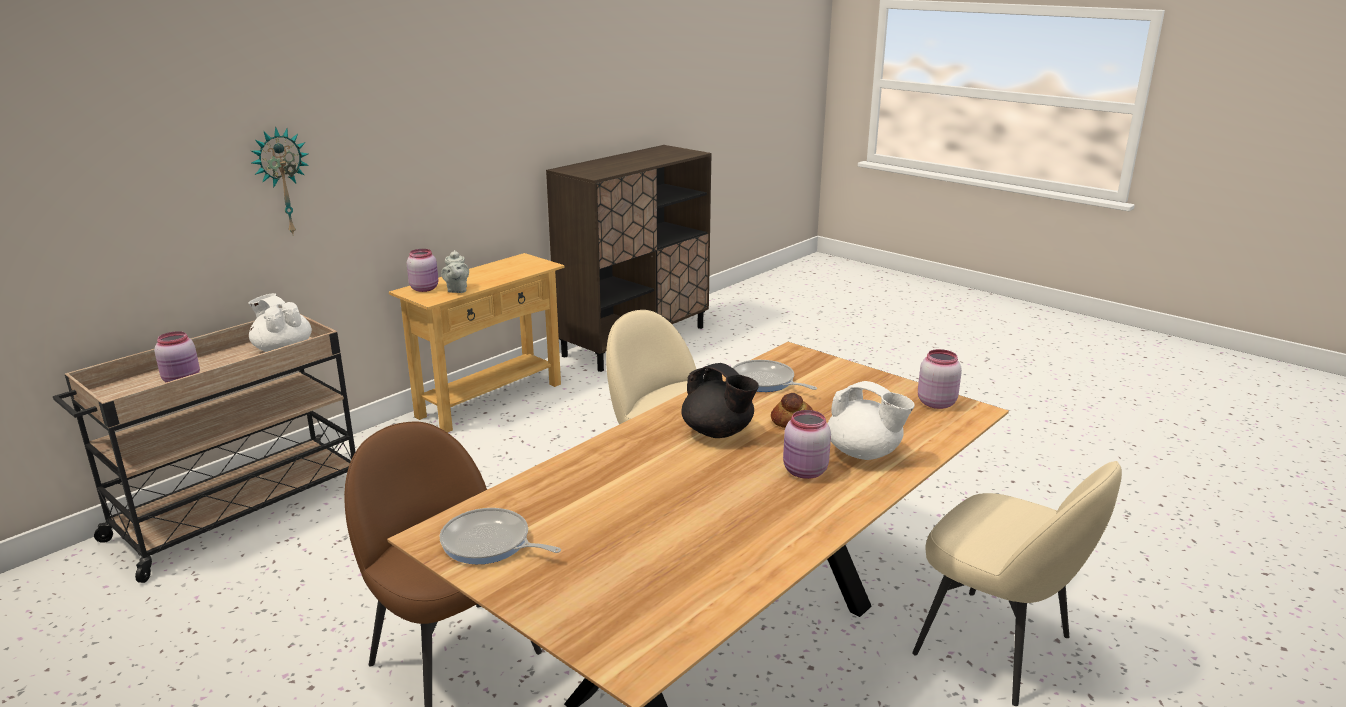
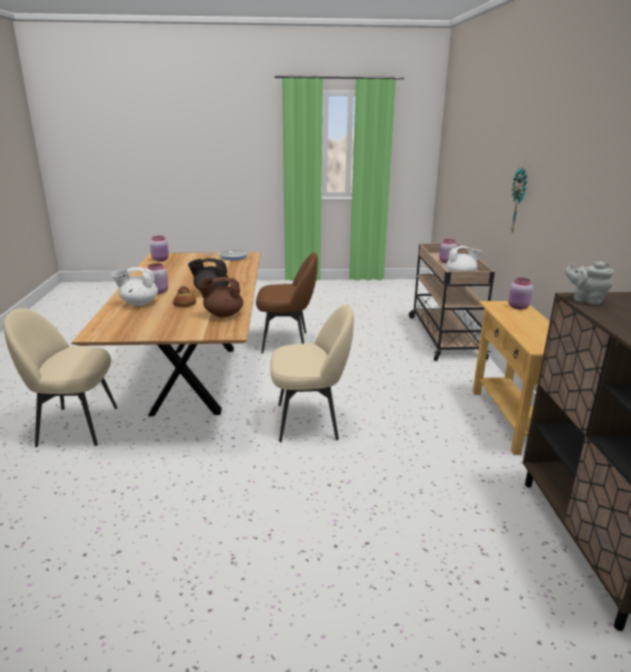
camera: 135 degrees right, 0 degrees up
grey teapot [441,250,469,293] -> grey teapot moved to [565,261,613,305]
frying pan [732,360,817,392] -> brown teapot [197,277,243,317]
pink jar [918,349,962,409] -> pink jar moved to [150,236,169,261]

